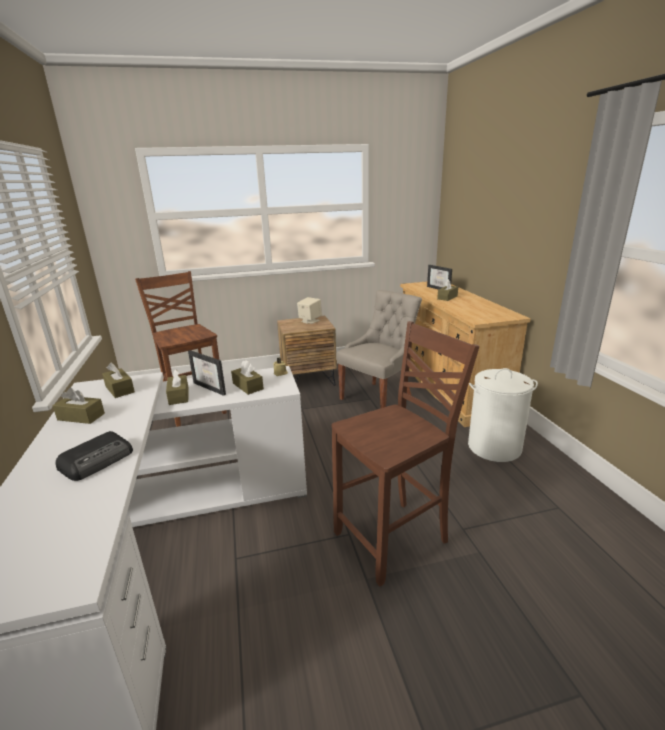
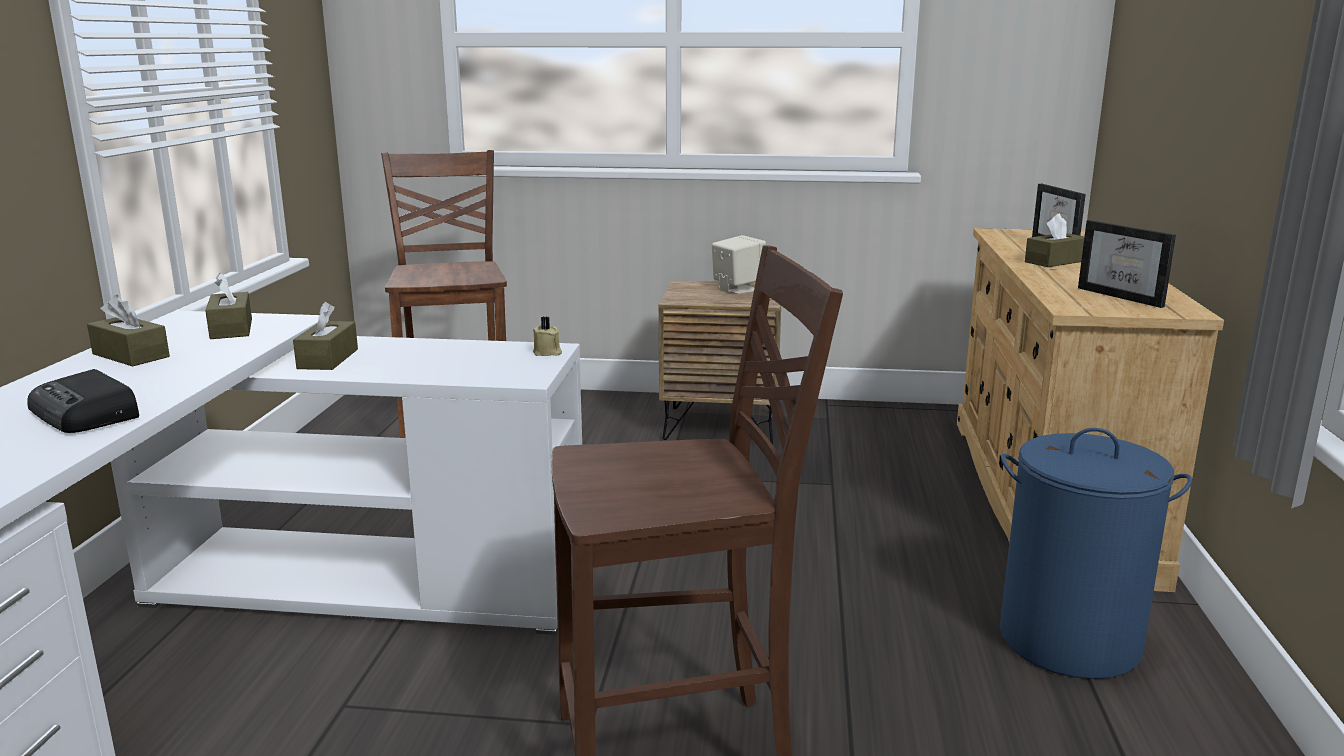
camera: 20 degrees right, 5 degrees down
radio [55,431,133,481] -> radio turned 75 degrees clockwise [27,369,139,433]
picture frame [188,350,226,396] -> picture frame moved to [1078,220,1176,308]
brown tissue box [231,360,264,395] -> none
grey chair [336,290,422,408] -> none
white laundry basket [468,368,538,462] -> blue laundry basket [1000,428,1192,679]

